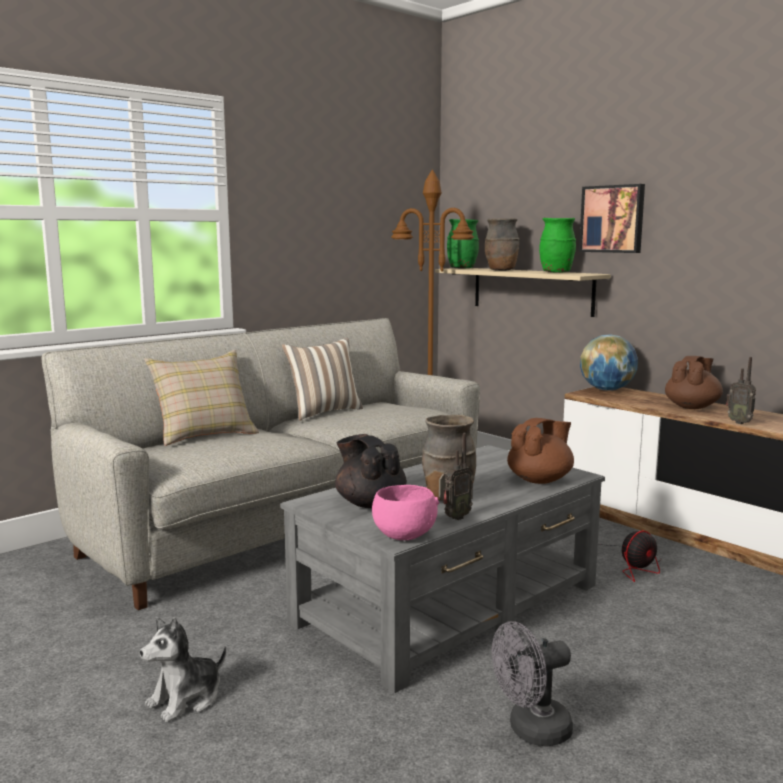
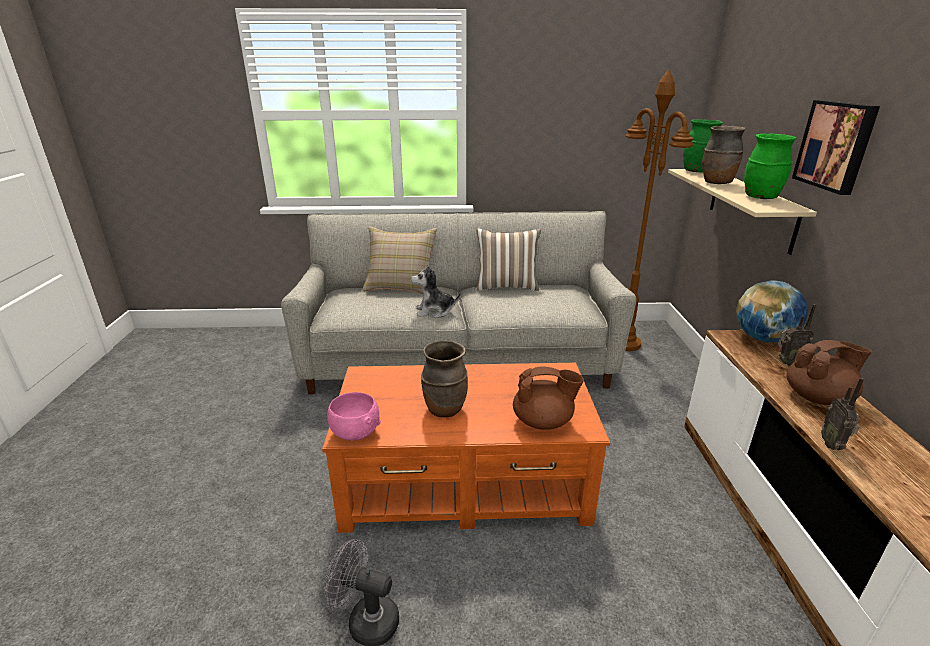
camera: 40 degrees right, 15 degrees up
plush toy [140,617,226,722] -> plush toy moved to [411,265,461,318]
grey coffee table [280,445,605,693] -> orange coffee table [322,363,610,533]
black teapot [335,434,407,508] -> none
radio [439,433,473,520] -> radio moved to [778,304,816,366]
fan [599,531,661,582] -> none

